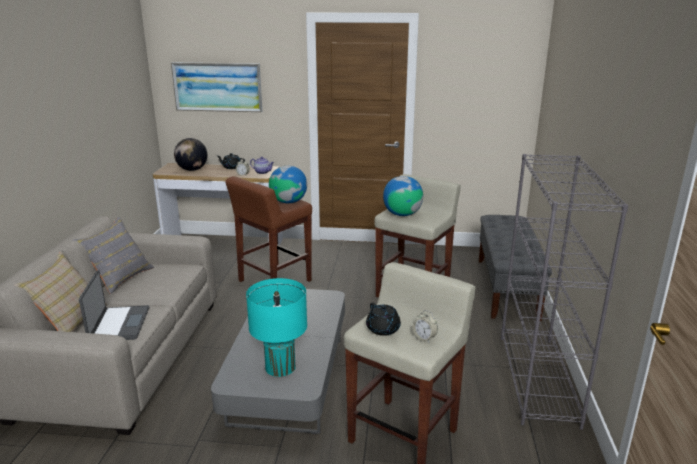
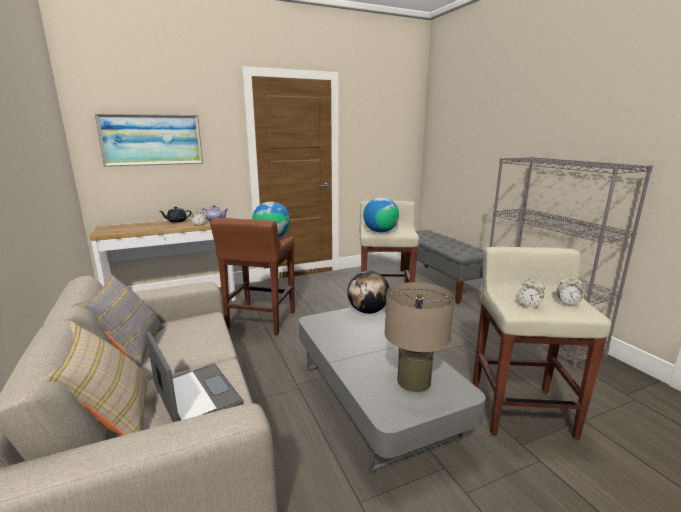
camera: 30 degrees left, 5 degrees down
globe [174,138,207,171] -> globe moved to [347,271,390,314]
turquoise table lamp [246,278,307,377] -> beige table lamp [385,282,455,392]
black teapot [366,303,401,336] -> alarm clock [518,277,545,309]

